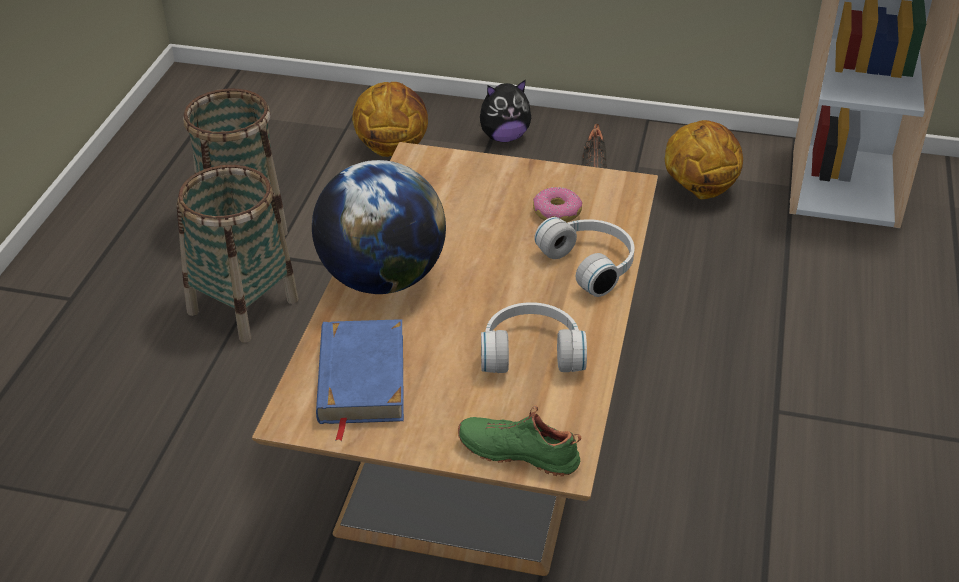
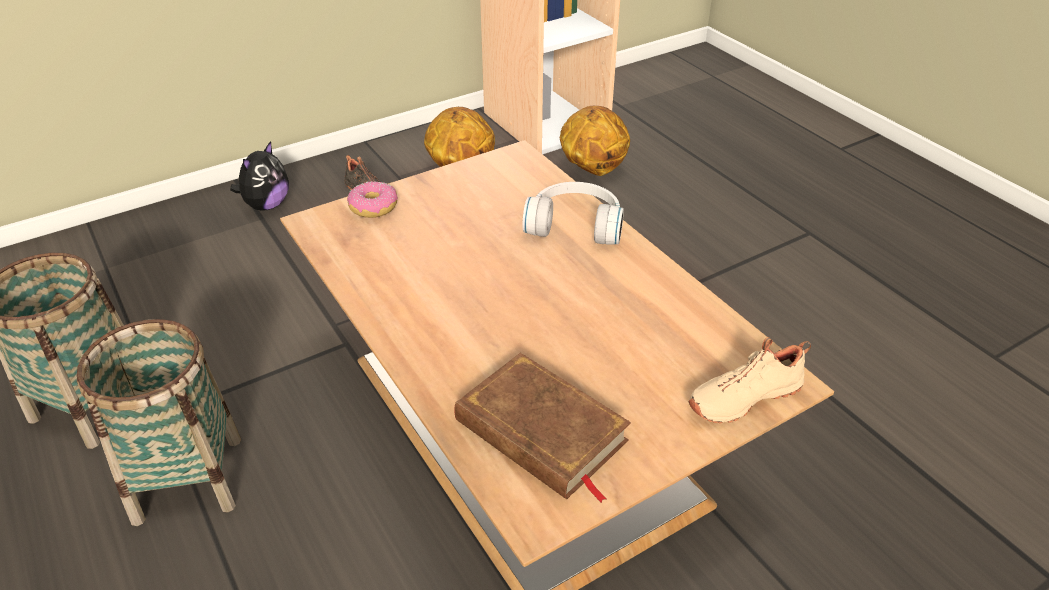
camera: 45 degrees left, 0 degrees up
globe [312,160,446,294] -> none
blue book [316,319,404,441] -> brown book [454,353,631,503]
basketball [352,82,428,157] -> basketball moved to [560,106,630,176]
green shoe [458,406,581,477] -> beige shoe [688,337,811,423]
white headphones [481,302,587,373] -> none
donut [533,187,582,222] -> donut moved to [347,181,398,218]

